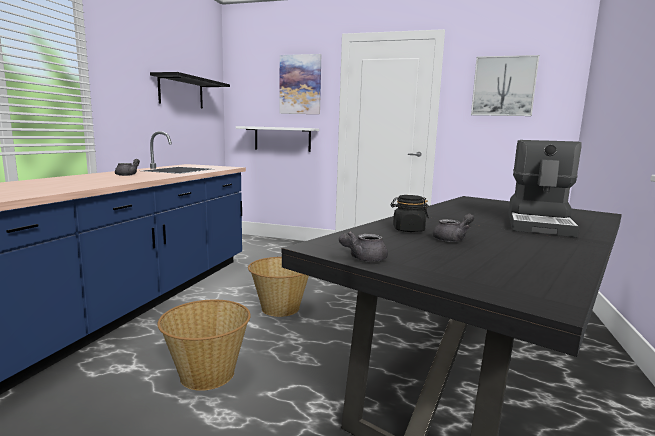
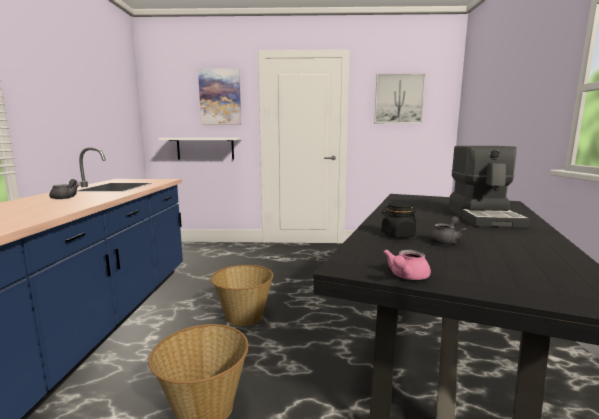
camera: 15 degrees left, 0 degrees up
black shelf [150,72,230,108] -> none
grey teapot [339,232,388,262] -> pink teapot [384,250,431,280]

